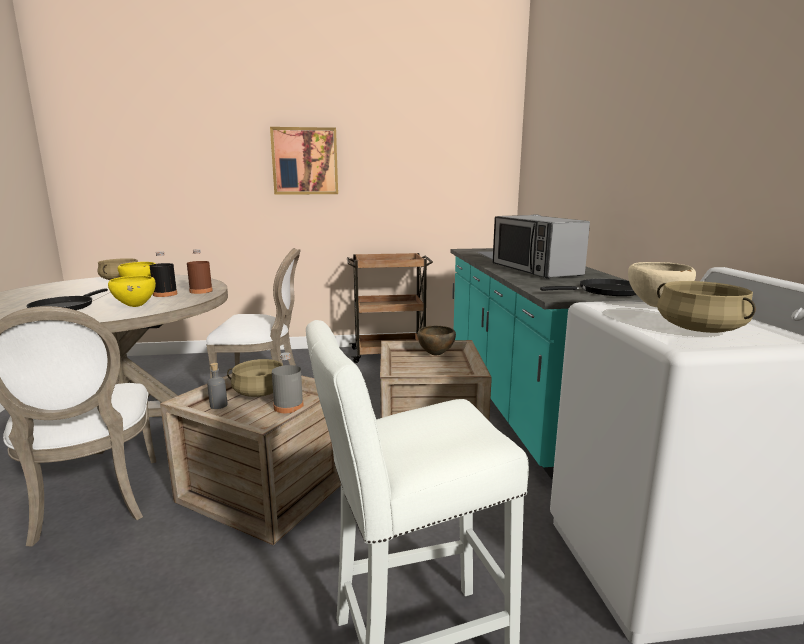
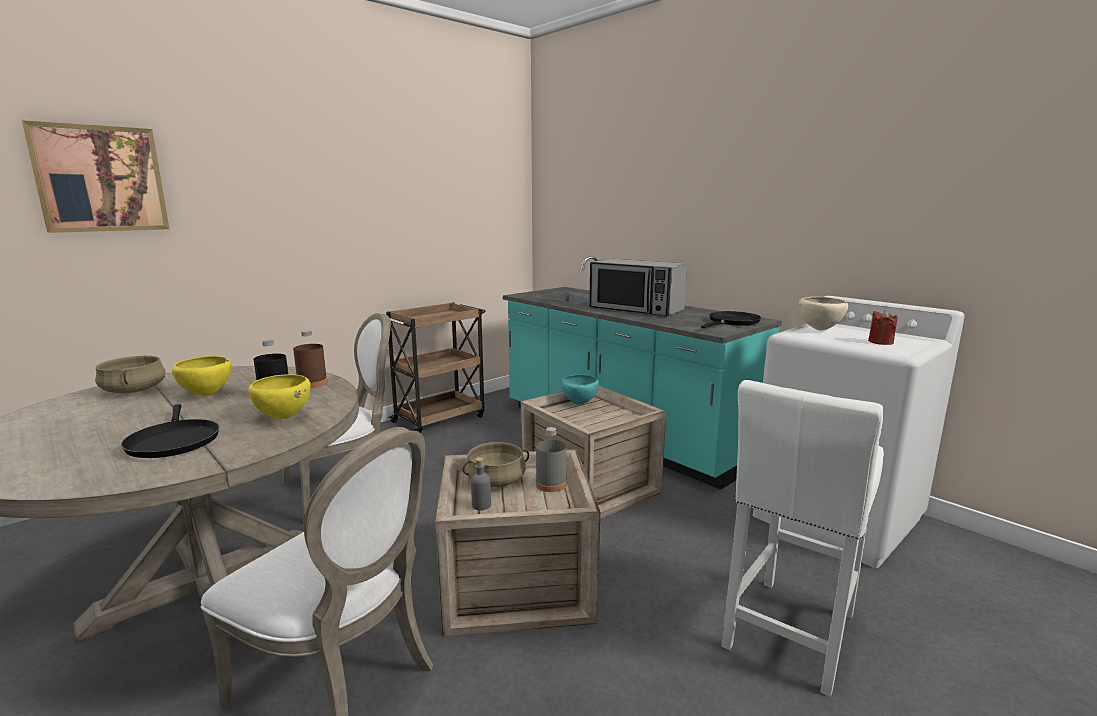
camera: 35 degrees left, 0 degrees up
picture [270,127,338,194] -> picture moved to [22,120,169,233]
brown bowl [417,326,456,355] -> turquoise bowl [561,375,599,405]
beige cooking pot [657,281,756,333] -> red candle [868,310,898,345]

